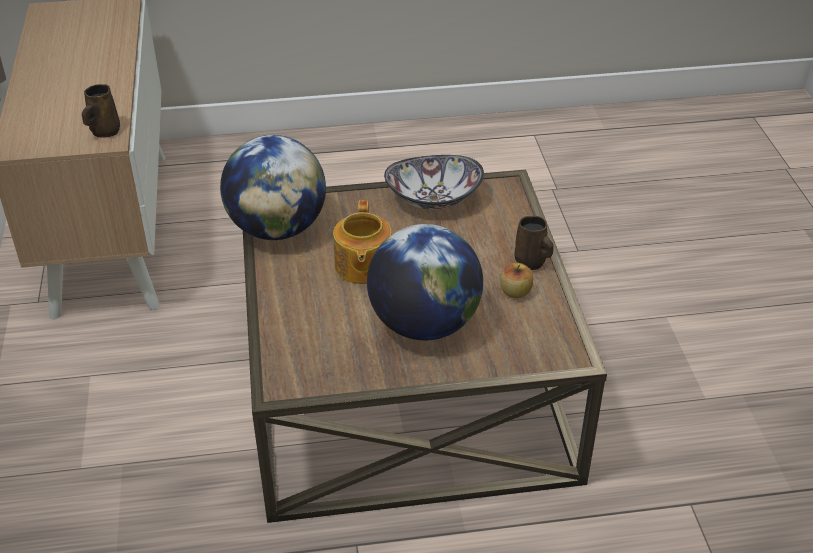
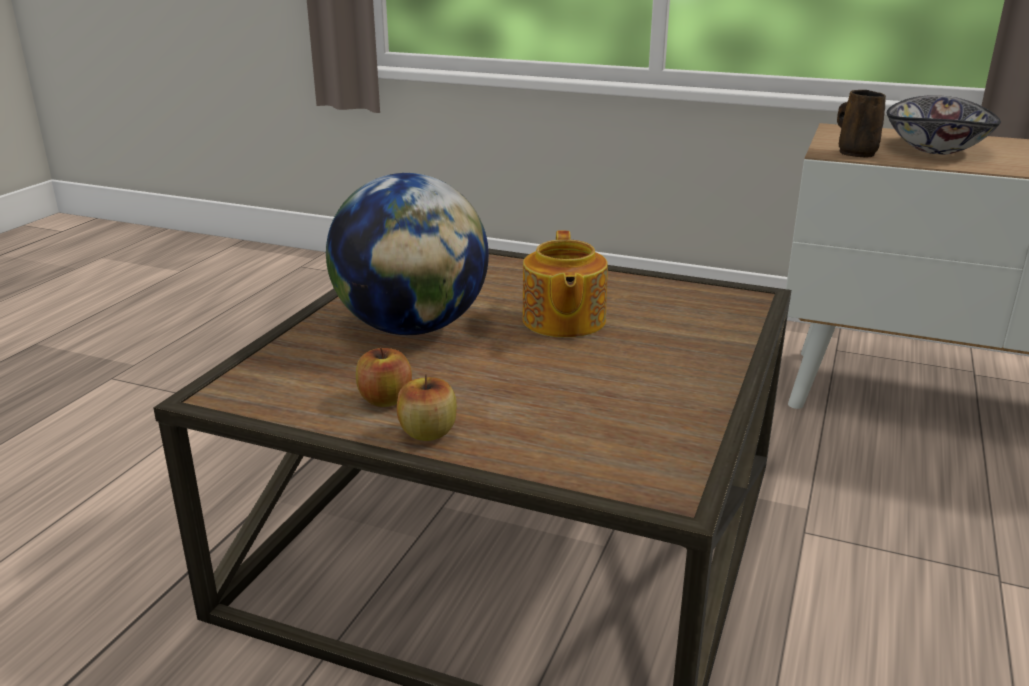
camera: 120 degrees right, 15 degrees down
globe [220,135,326,240] -> none
teapot [333,200,392,284] -> teapot turned 120 degrees counterclockwise [522,230,608,338]
bowl [384,155,484,210] -> bowl moved to [887,95,1001,154]
brown mug [515,216,554,270] -> apple [397,374,457,441]

